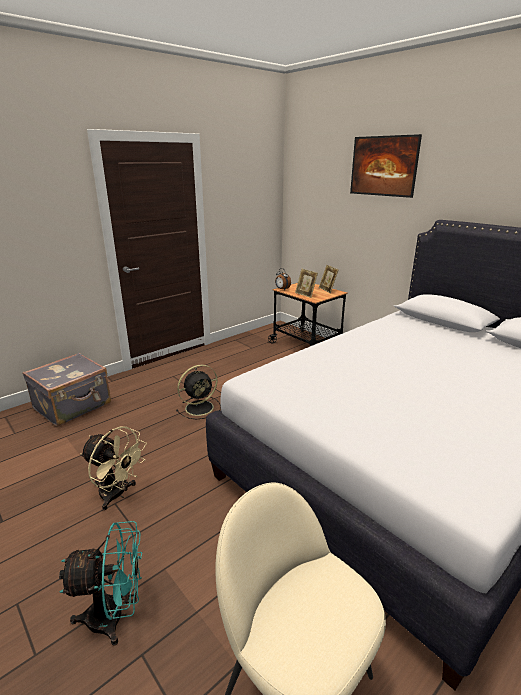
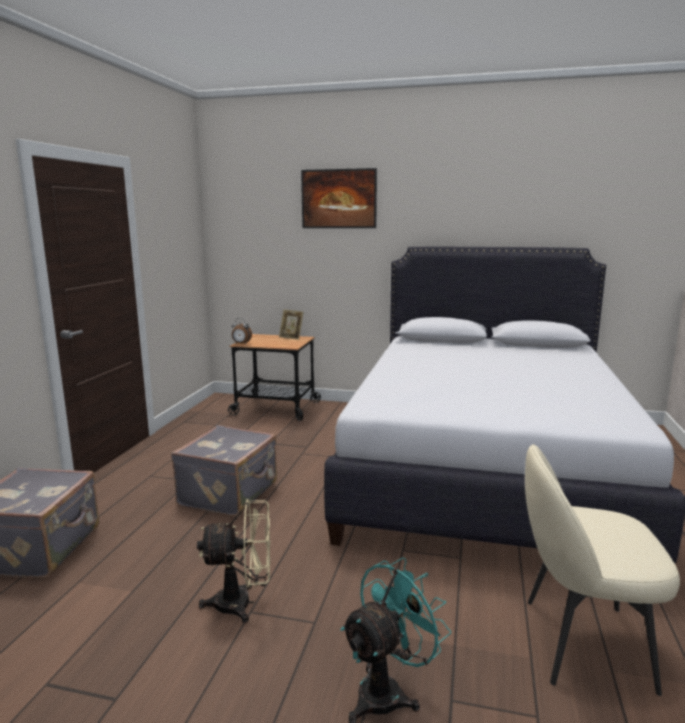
camera: 35 degrees left, 10 degrees down
black fan [176,365,221,419] -> grey suitcase [171,425,277,517]
picture frame [295,268,318,298] -> none

